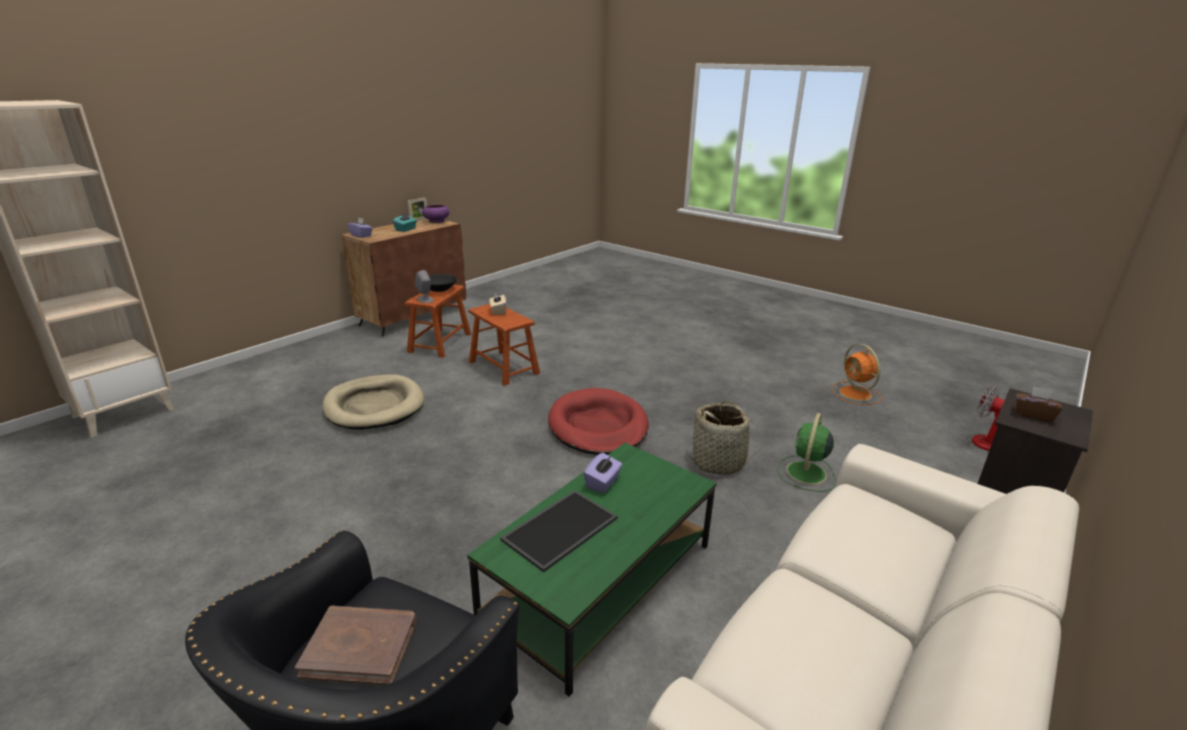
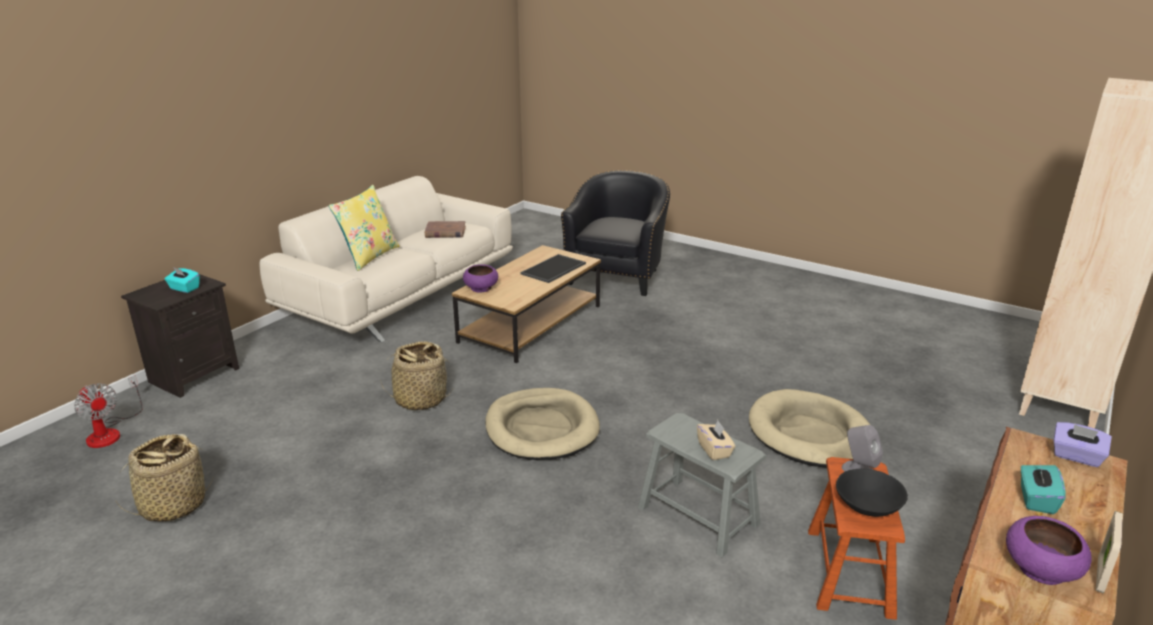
camera: 175 degrees right, 0 degrees up
brown book [295,606,416,685] -> brown book moved to [425,221,466,238]
green coffee table [467,443,716,696] -> brown coffee table [452,245,601,363]
brown stool [468,304,540,386] -> grey stool [638,413,767,557]
red dog bed [548,388,649,455] -> beige dog bed [485,388,600,460]
purple tissue box [584,453,622,493] -> none
green fan [777,413,836,492] -> none
orange fan [831,344,882,405] -> basket [115,434,213,522]
brown tissue box [1016,386,1063,423] -> turquoise tissue box [165,267,199,293]
none -> yellow pillow [329,185,399,271]
none -> purple bowl [463,264,498,293]

